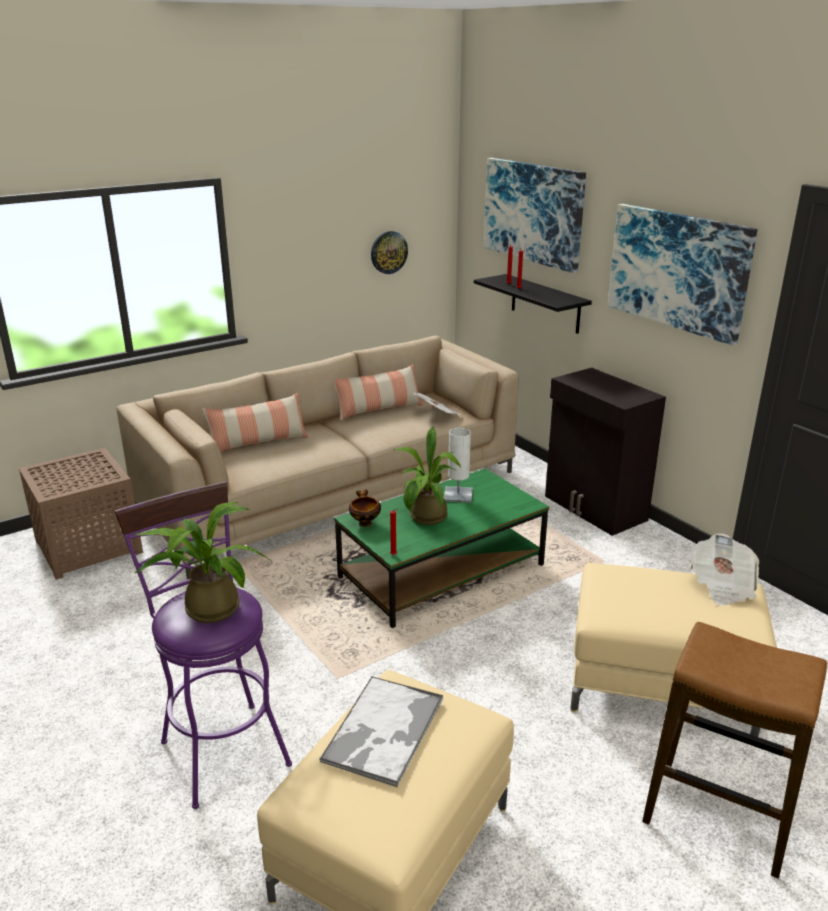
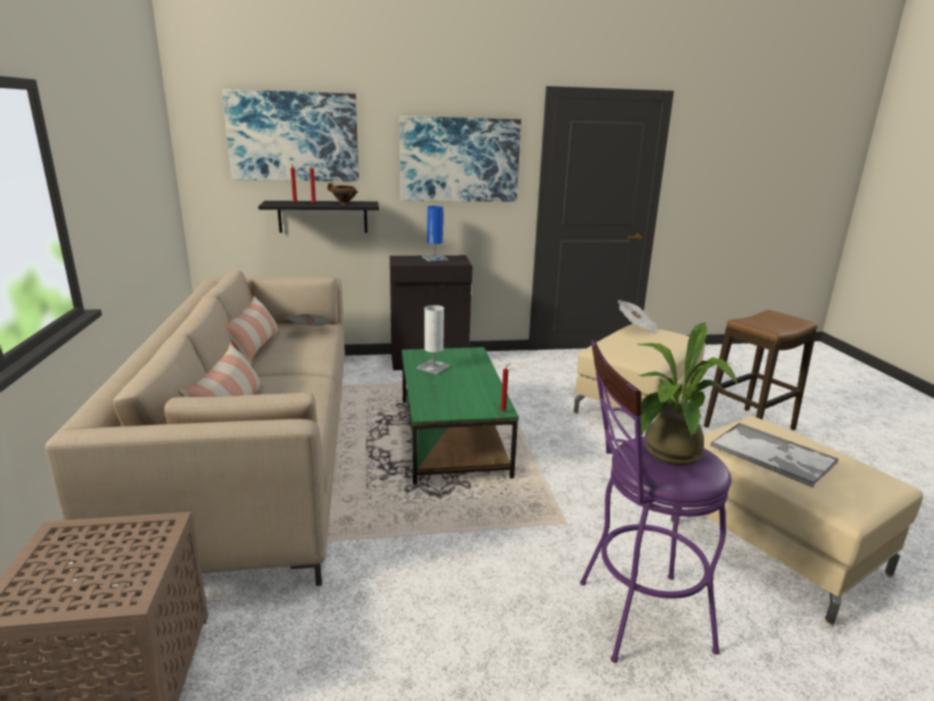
camera: 65 degrees left, 5 degrees down
bowl [349,490,381,527] -> bowl moved to [327,182,358,205]
wall clock [371,231,408,274] -> none
potted plant [393,427,461,525] -> none
none -> blue table lamp [422,206,448,262]

